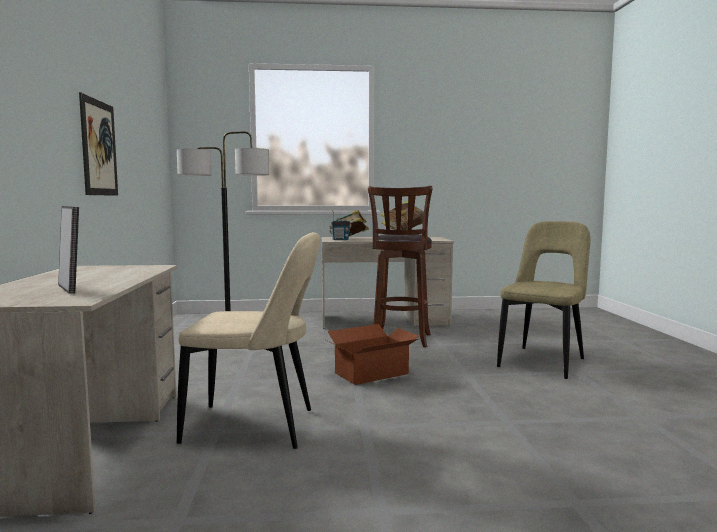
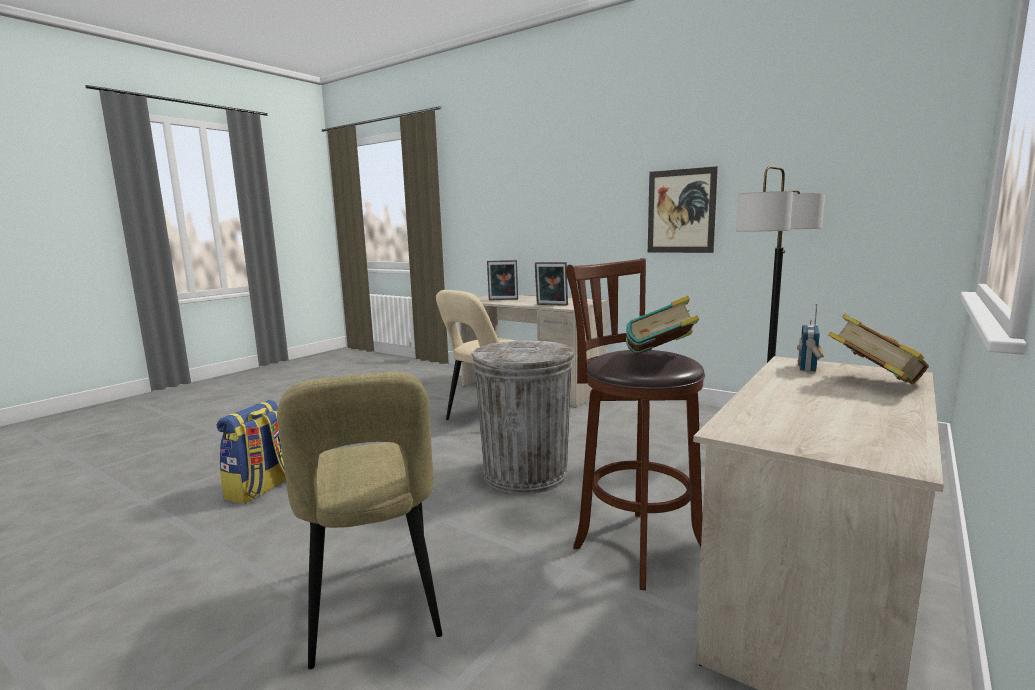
camera: 130 degrees right, 5 degrees up
cardboard box [324,324,419,385] -> grey trash can [471,340,575,494]
none -> backpack [217,400,286,504]
none -> picture frame [535,262,568,306]

